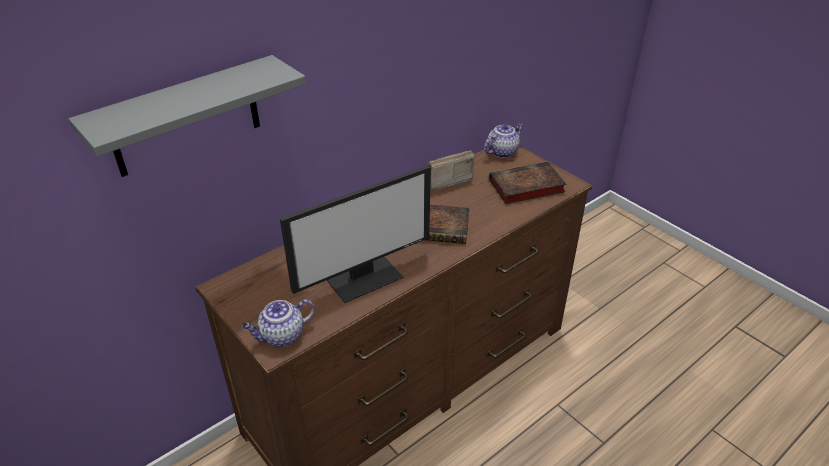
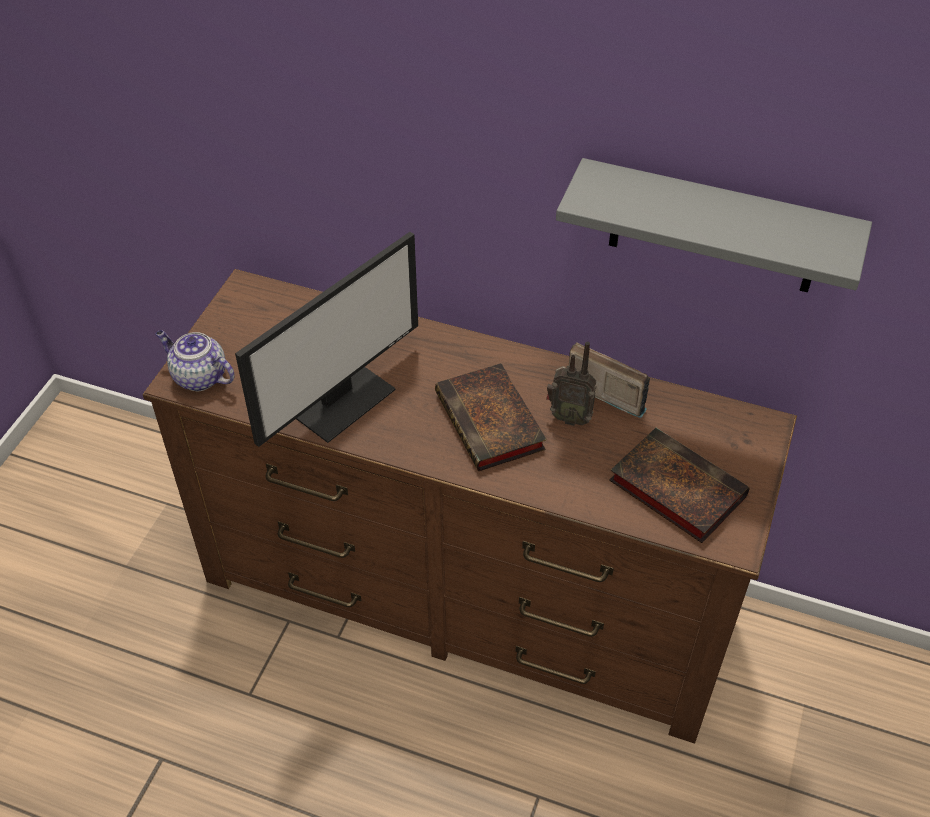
camera: 60 degrees right, 10 degrees up
grey shelf [68,55,306,177] -> grey shelf moved to [556,158,872,293]
monitor [280,165,431,303] -> monitor turned 75 degrees counterclockwise [235,232,418,447]
teapot [484,123,524,158] -> none
none -> radio [546,342,597,426]

